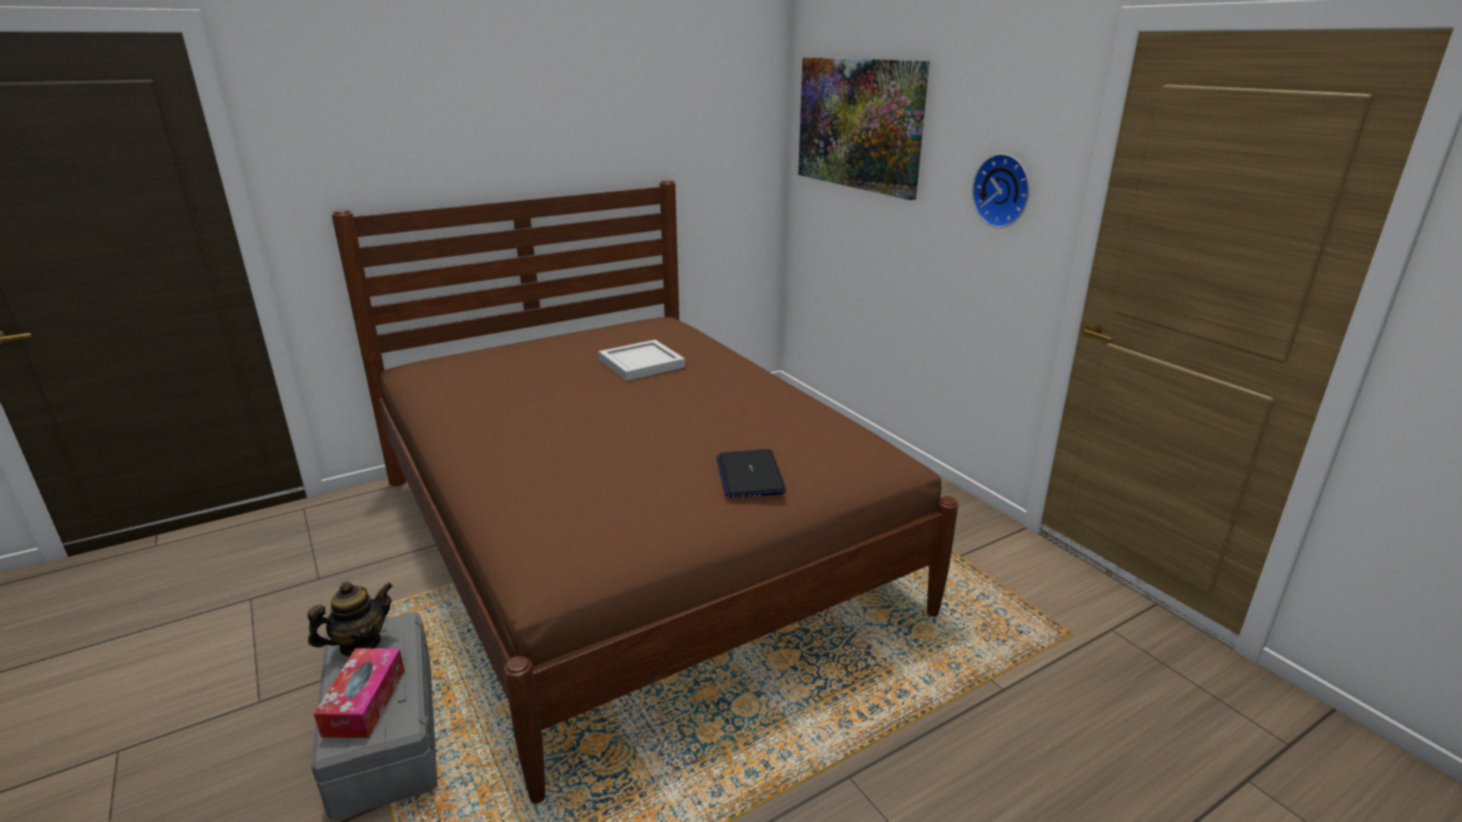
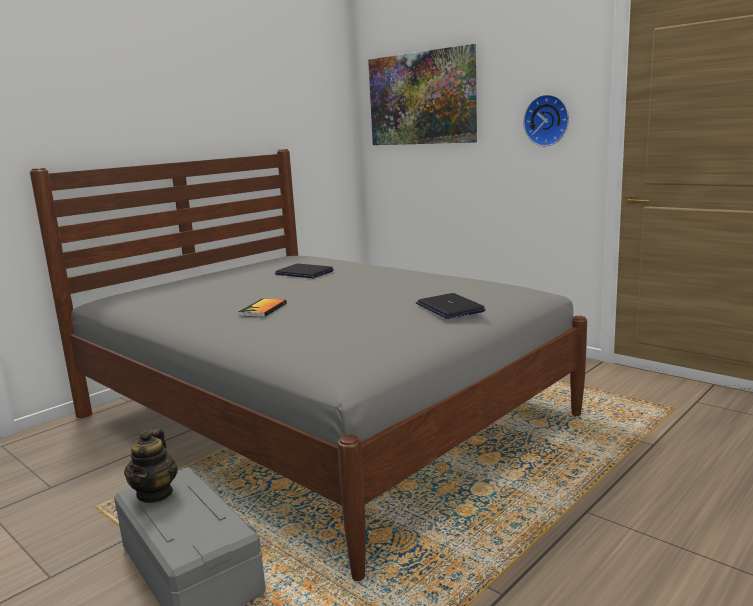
camera: 15 degrees left, 10 degrees down
teapot [308,581,393,656] -> teapot turned 150 degrees clockwise [124,429,178,503]
tissue box [314,648,405,738] -> none
brown bed [332,180,958,804] -> grey bed [30,149,587,581]
white tray [598,340,685,381] -> laptop [275,264,334,278]
none -> book [239,299,287,317]

